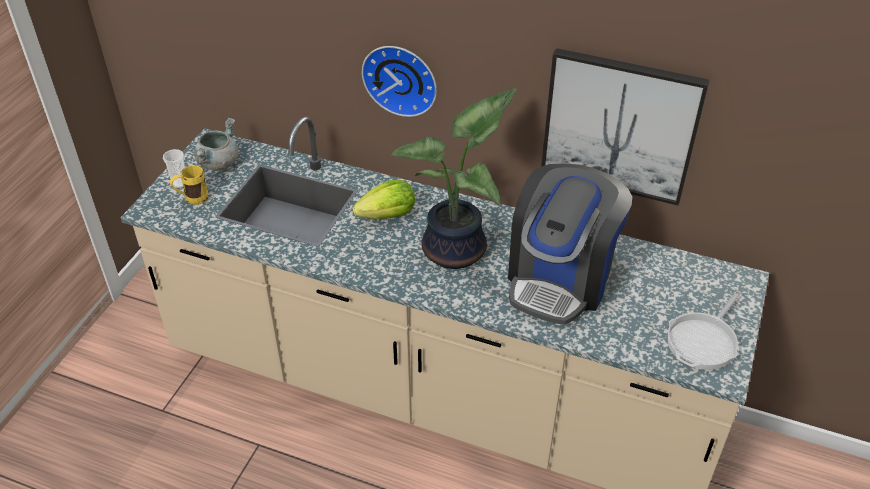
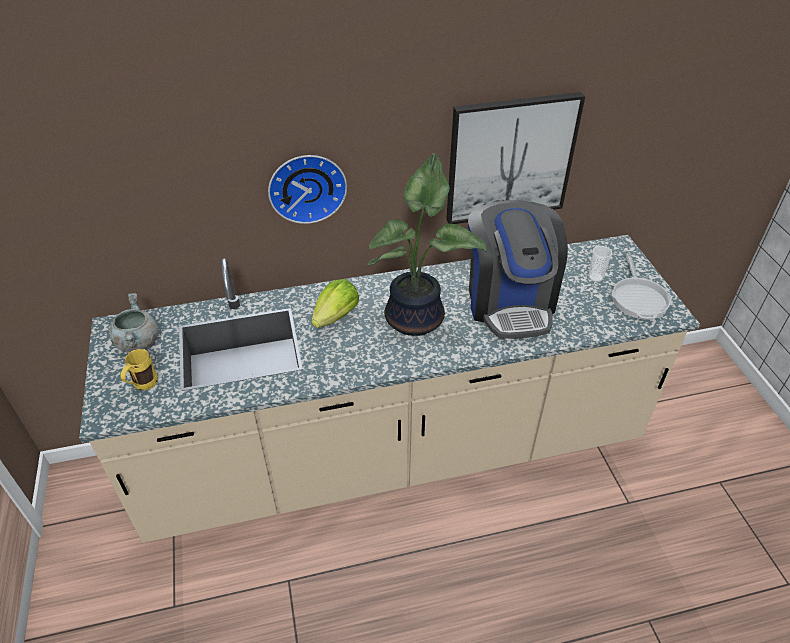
camera: 35 degrees left, 0 degrees up
cup [163,149,185,188] -> cup moved to [588,246,613,282]

